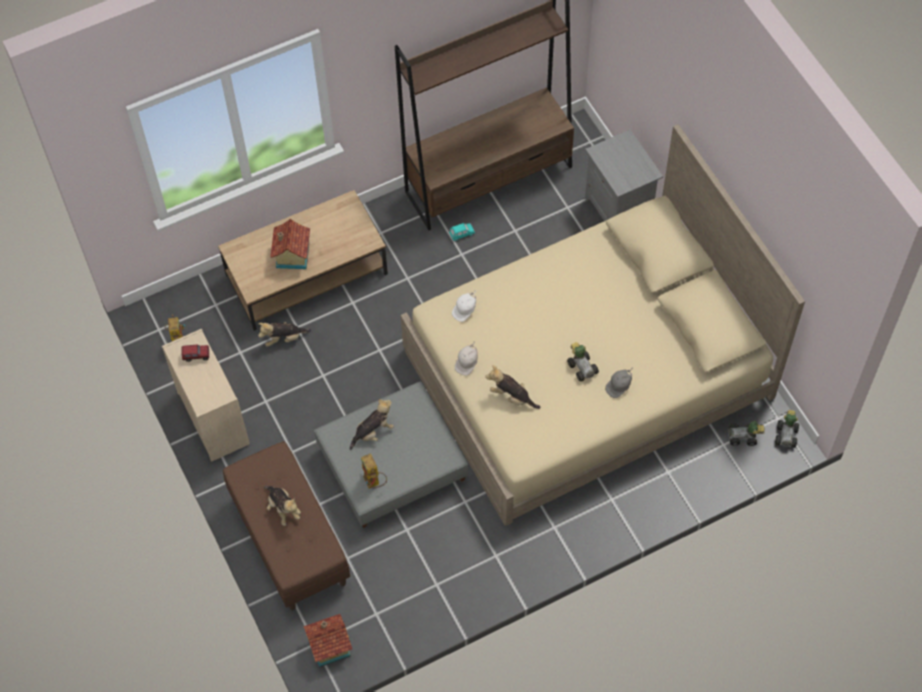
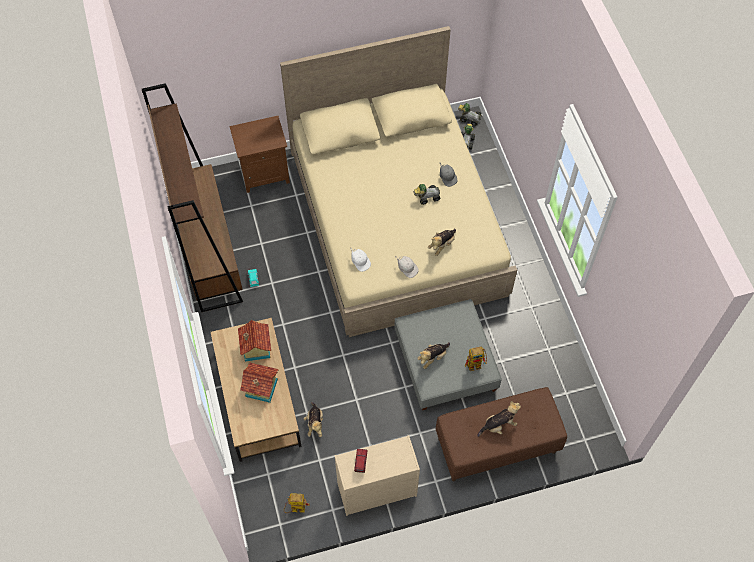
camera: 80 degrees left, 0 degrees up
toy house [303,614,352,667] -> toy house moved to [238,320,271,361]
plush toy [350,399,394,450] -> plush toy turned 105 degrees counterclockwise [417,342,450,369]
grey nightstand [585,130,663,221] -> brown nightstand [230,116,290,193]

